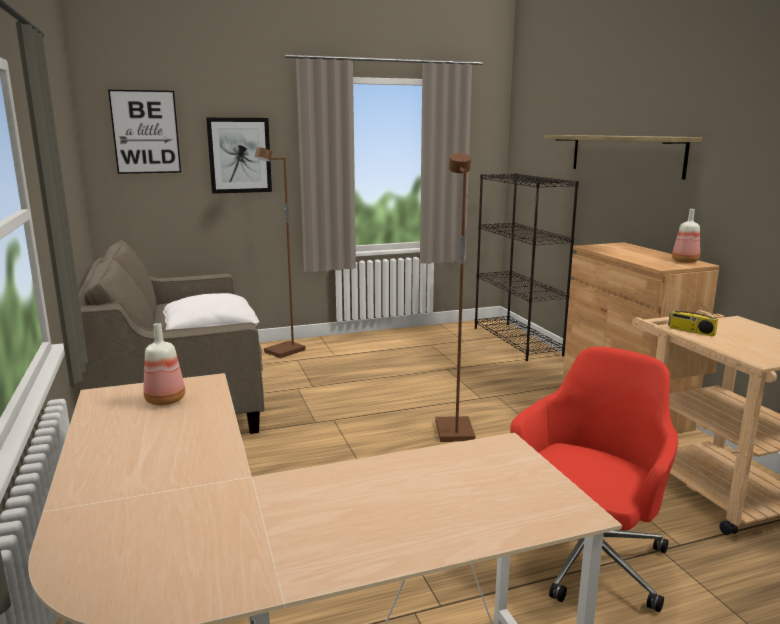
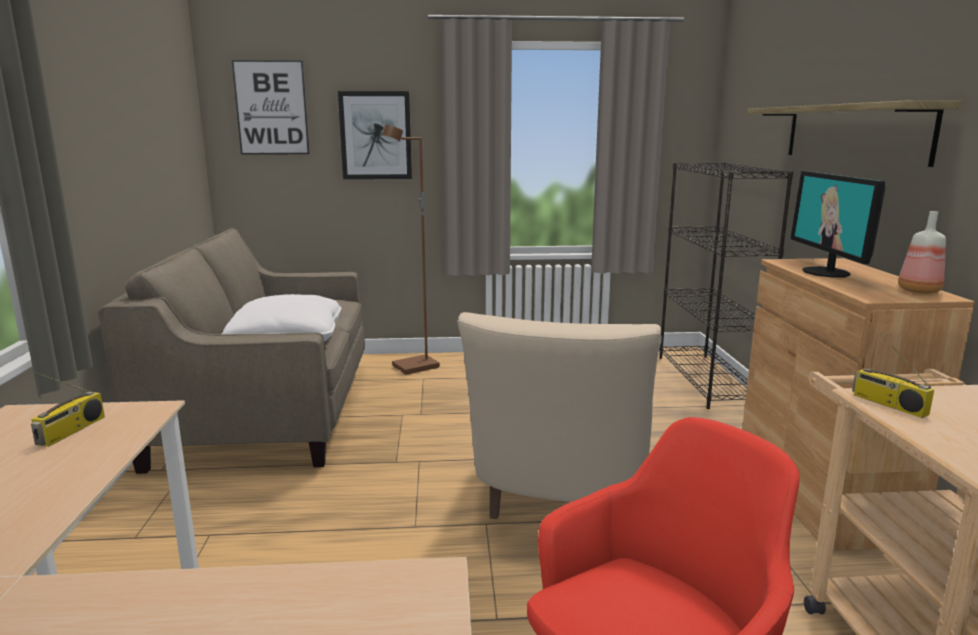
camera: 15 degrees right, 0 degrees up
bottle [144,323,185,405] -> radio [31,372,105,447]
brown floor lamp [435,153,475,442] -> beige armchair [457,312,662,519]
none -> monitor [791,171,885,278]

